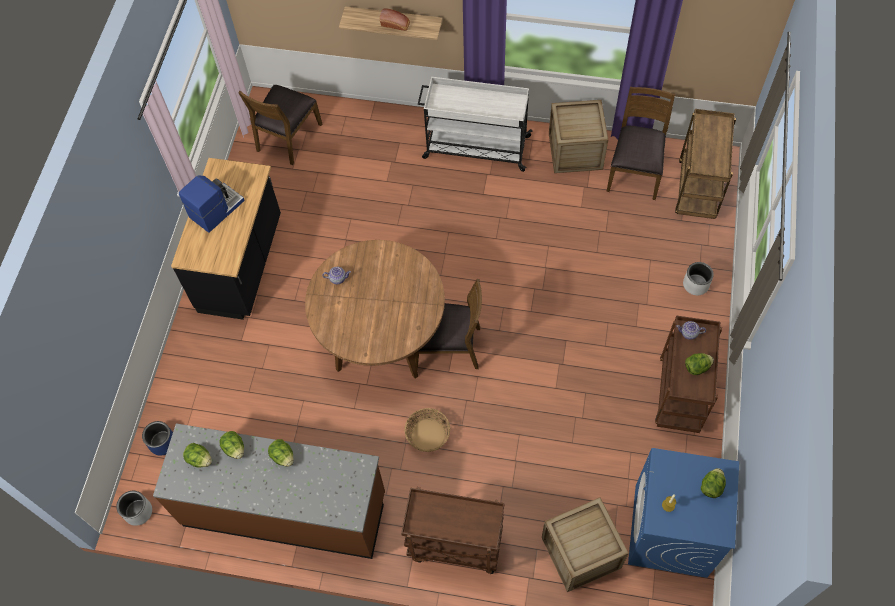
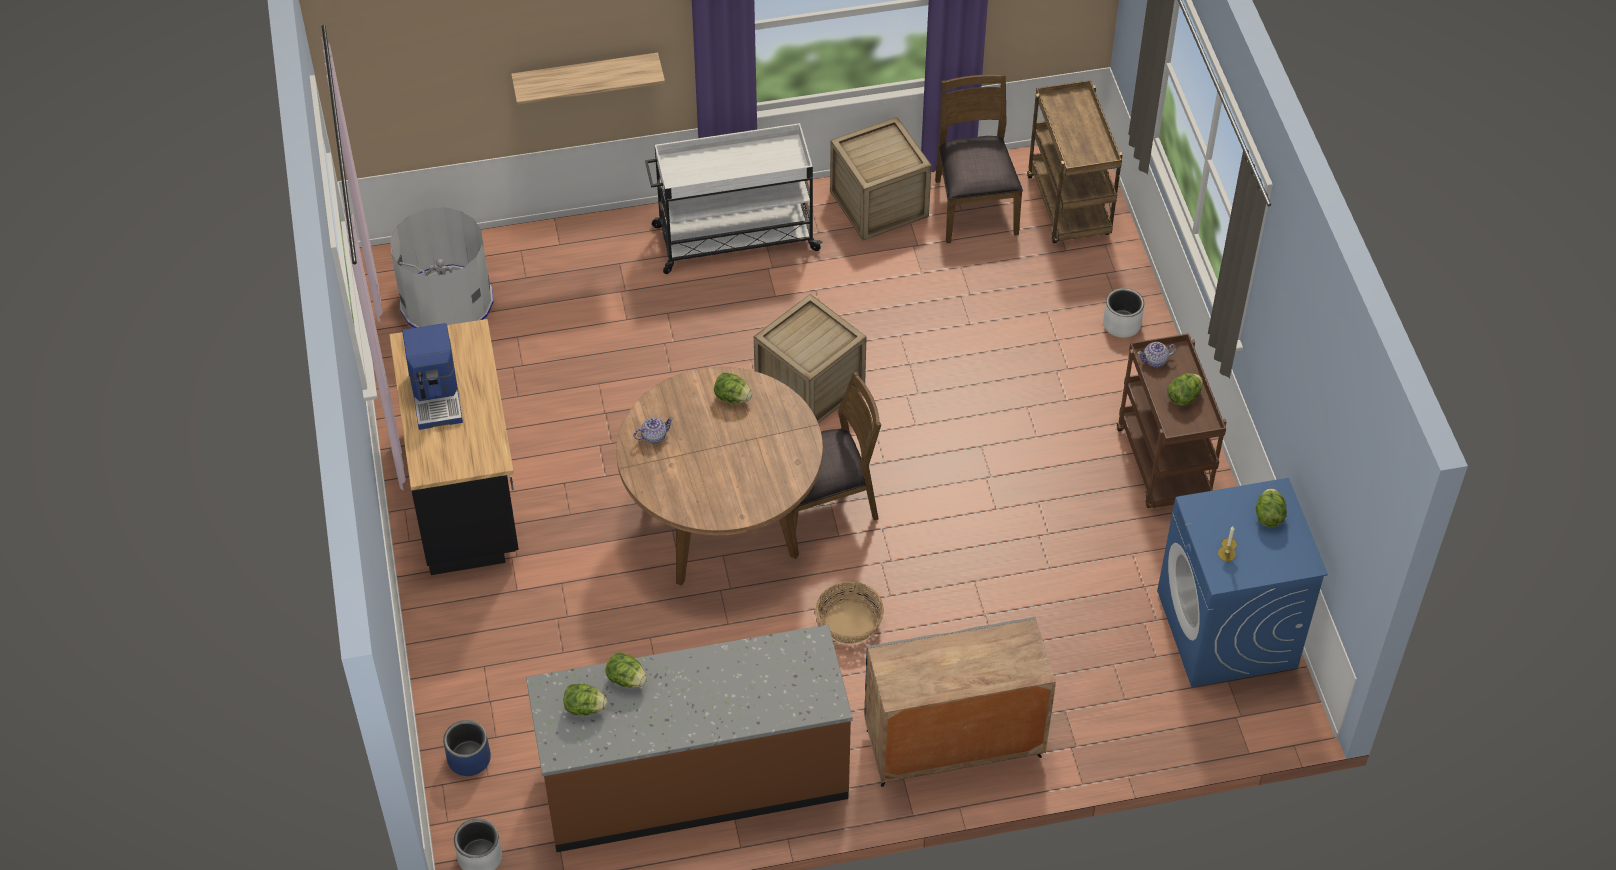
camera: 25 degrees left, 10 degrees down
coffee machine [179,175,245,233] -> coffee machine turned 150 degrees clockwise [402,323,463,430]
brown chair [239,85,322,165] -> grey trash can [390,207,493,328]
lettuce [268,439,294,467] -> lettuce moved to [714,372,752,404]
bread [380,8,410,31] -> none
brown cart [401,487,505,574] -> grey cabinet [864,617,1056,787]
crate [542,497,629,592] -> crate moved to [754,294,867,423]

